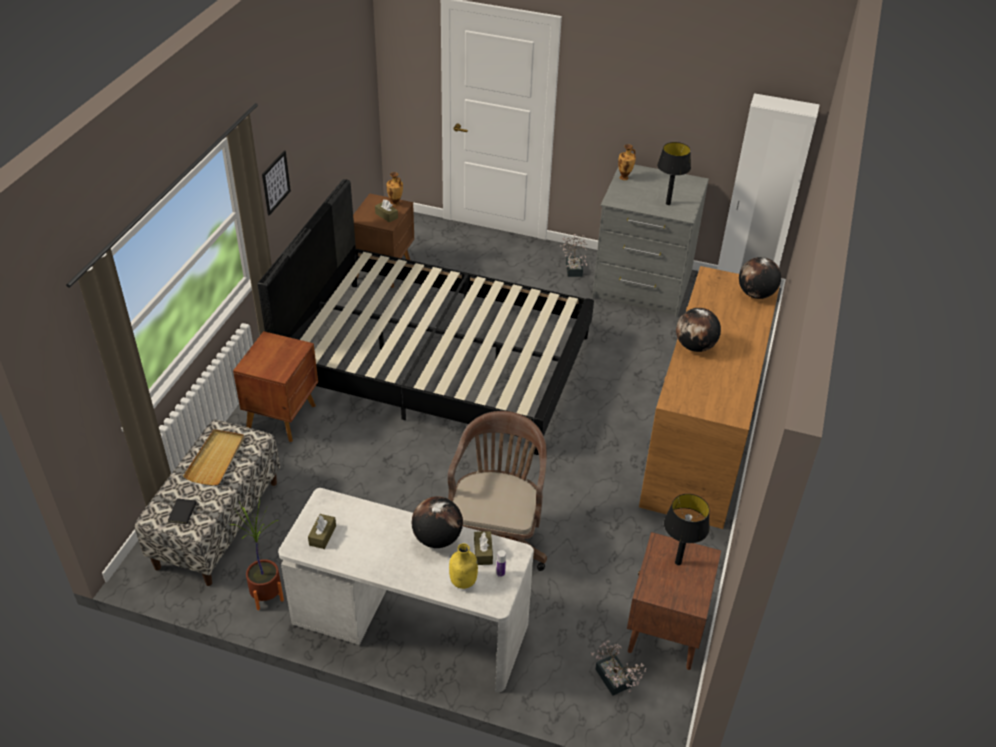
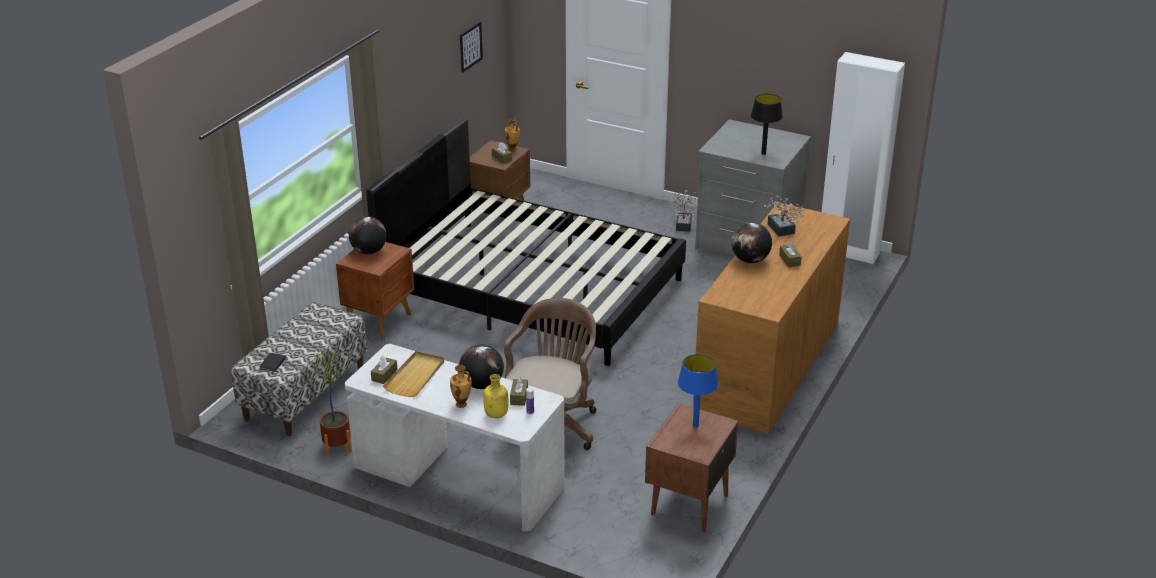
camera: 10 degrees right, 10 degrees down
beige tray [183,429,245,486] -> beige tray moved to [383,351,444,397]
picture [262,151,291,216] -> picture moved to [460,22,483,73]
potted plant [591,640,647,696] -> potted plant moved to [764,196,805,236]
vase [618,144,636,180] -> vase moved to [450,365,472,408]
black table lamp [664,494,710,565] -> blue table lamp [678,354,719,428]
globe [739,257,781,299] -> globe moved to [348,217,387,254]
none -> brown tissue box [779,242,802,267]

